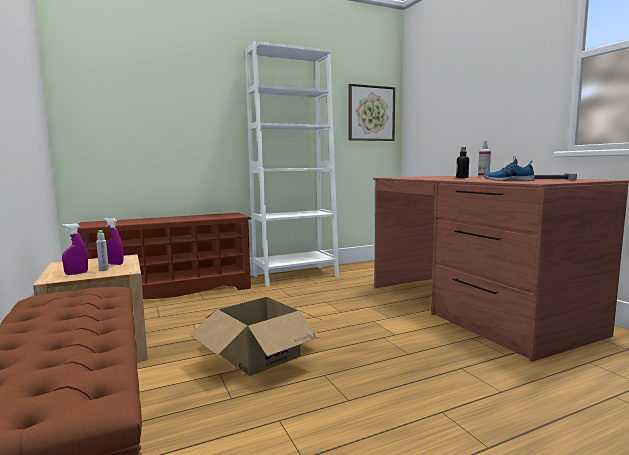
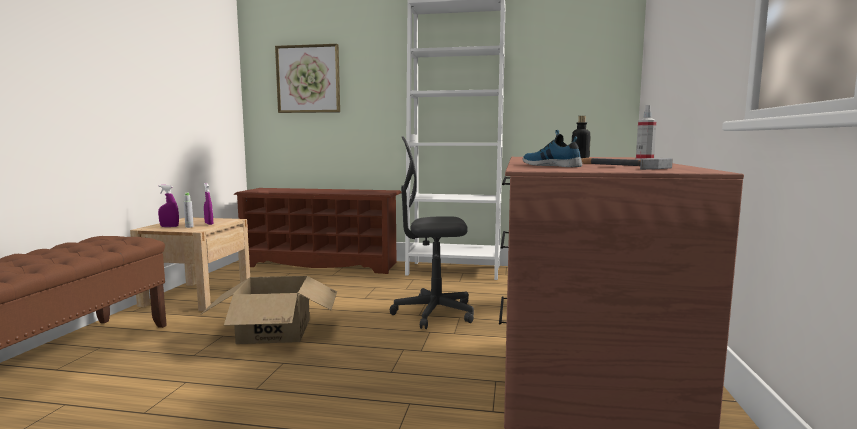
camera: 35 degrees right, 0 degrees up
picture [348,84,395,141] -> picture moved to [275,44,340,113]
none -> grey office chair [390,136,474,329]

